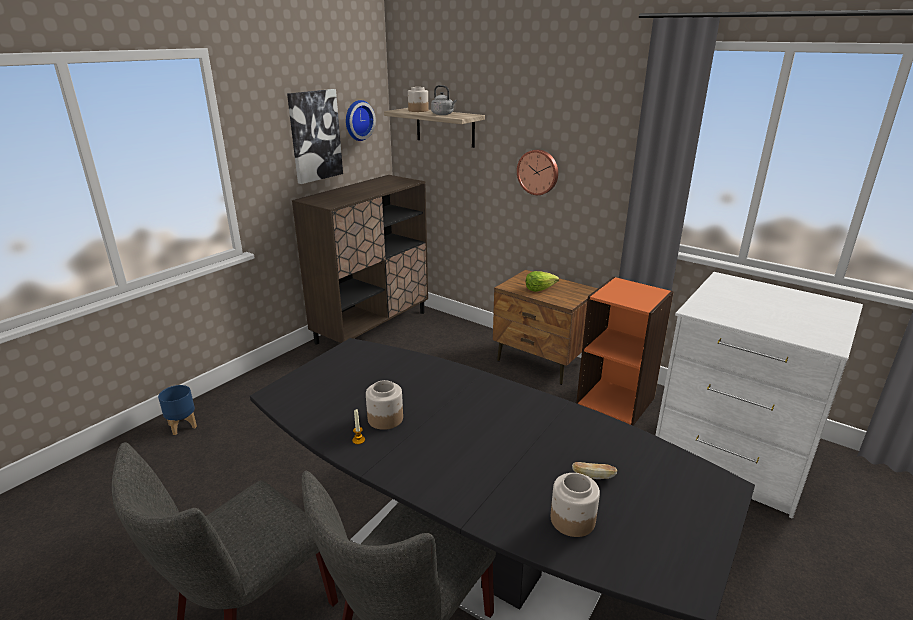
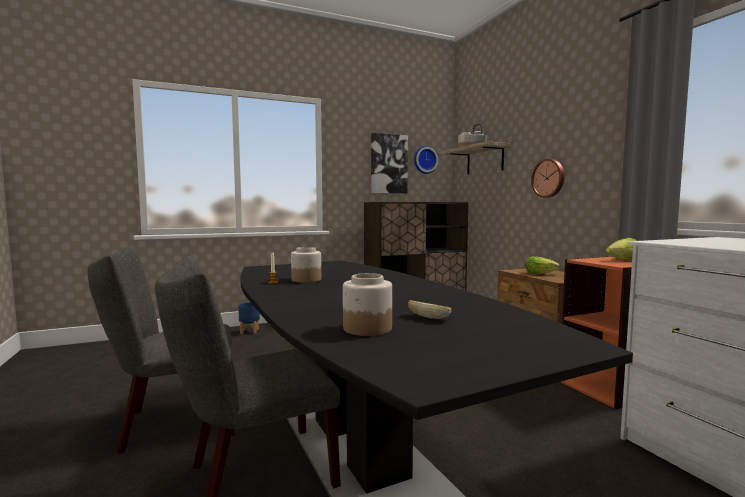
camera: 30 degrees right, 20 degrees down
none -> lettuce [606,238,637,260]

